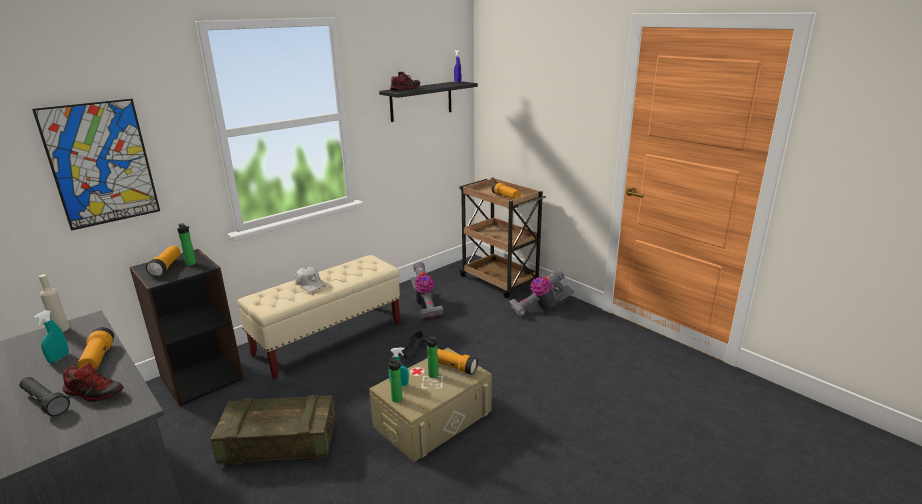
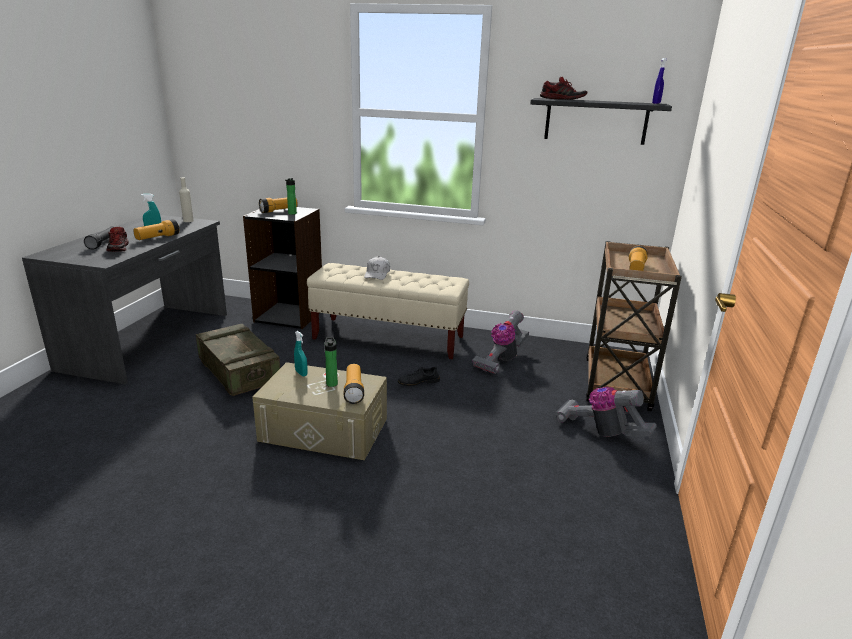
camera: 55 degrees right, 0 degrees up
picture [32,99,160,231] -> none
bottle [389,357,402,403] -> none

